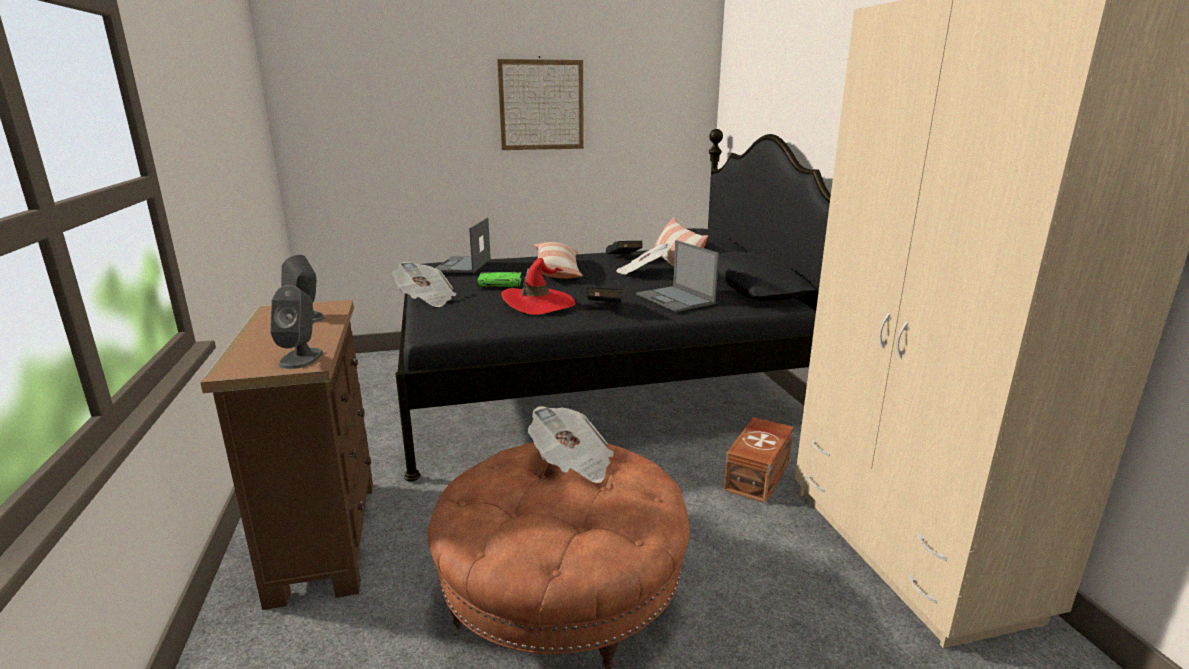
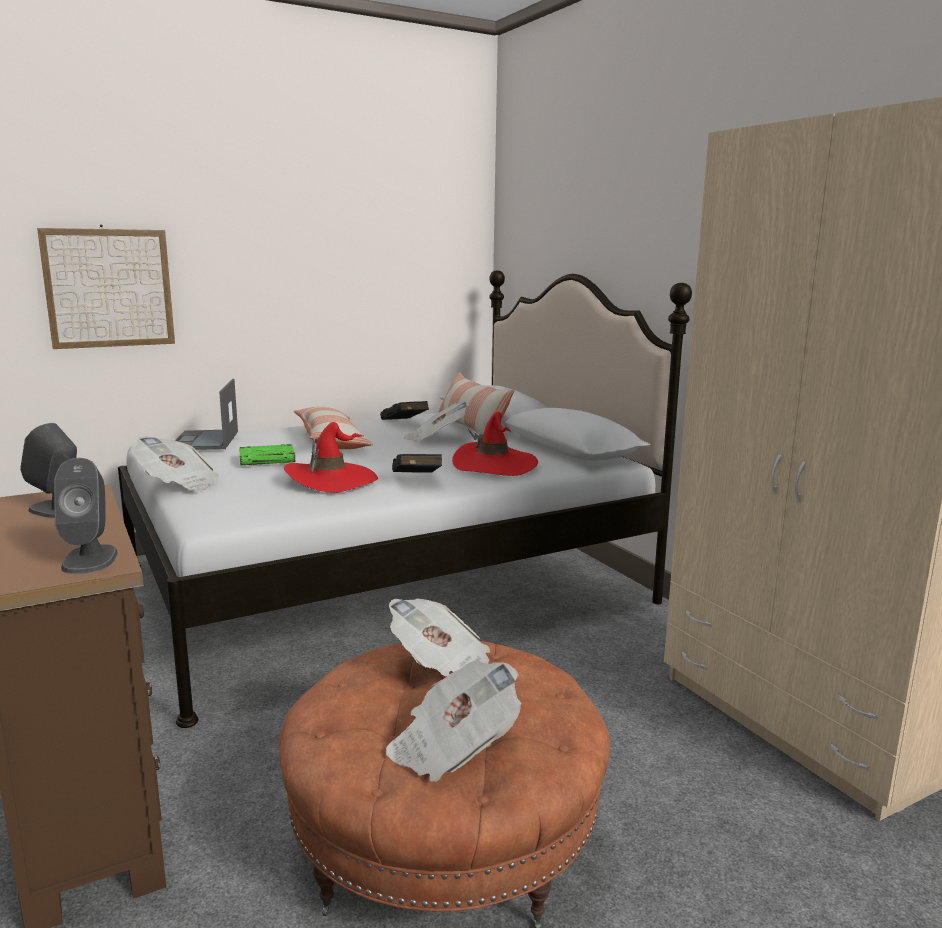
camera: 15 degrees left, 5 degrees down
black bed [395,129,831,481] -> white bed [118,270,692,728]
picture [497,56,584,150] -> picture moved to [37,225,175,349]
laptop [636,240,719,312] -> red hat [452,412,538,476]
brown storage box [723,417,793,503] -> none
none -> newspaper [386,661,521,782]

